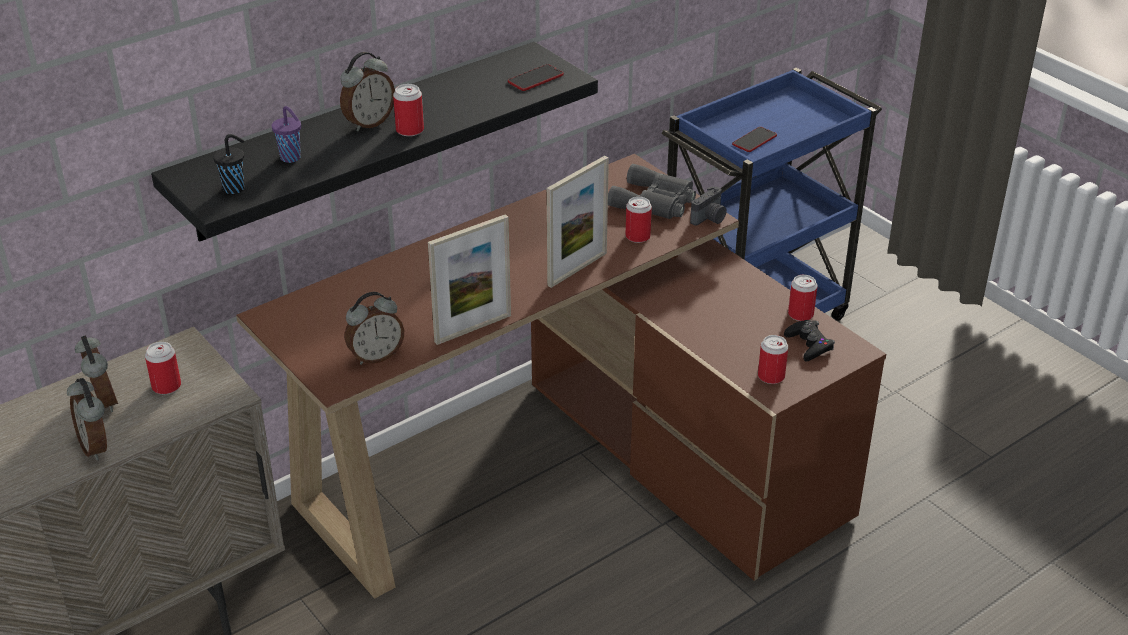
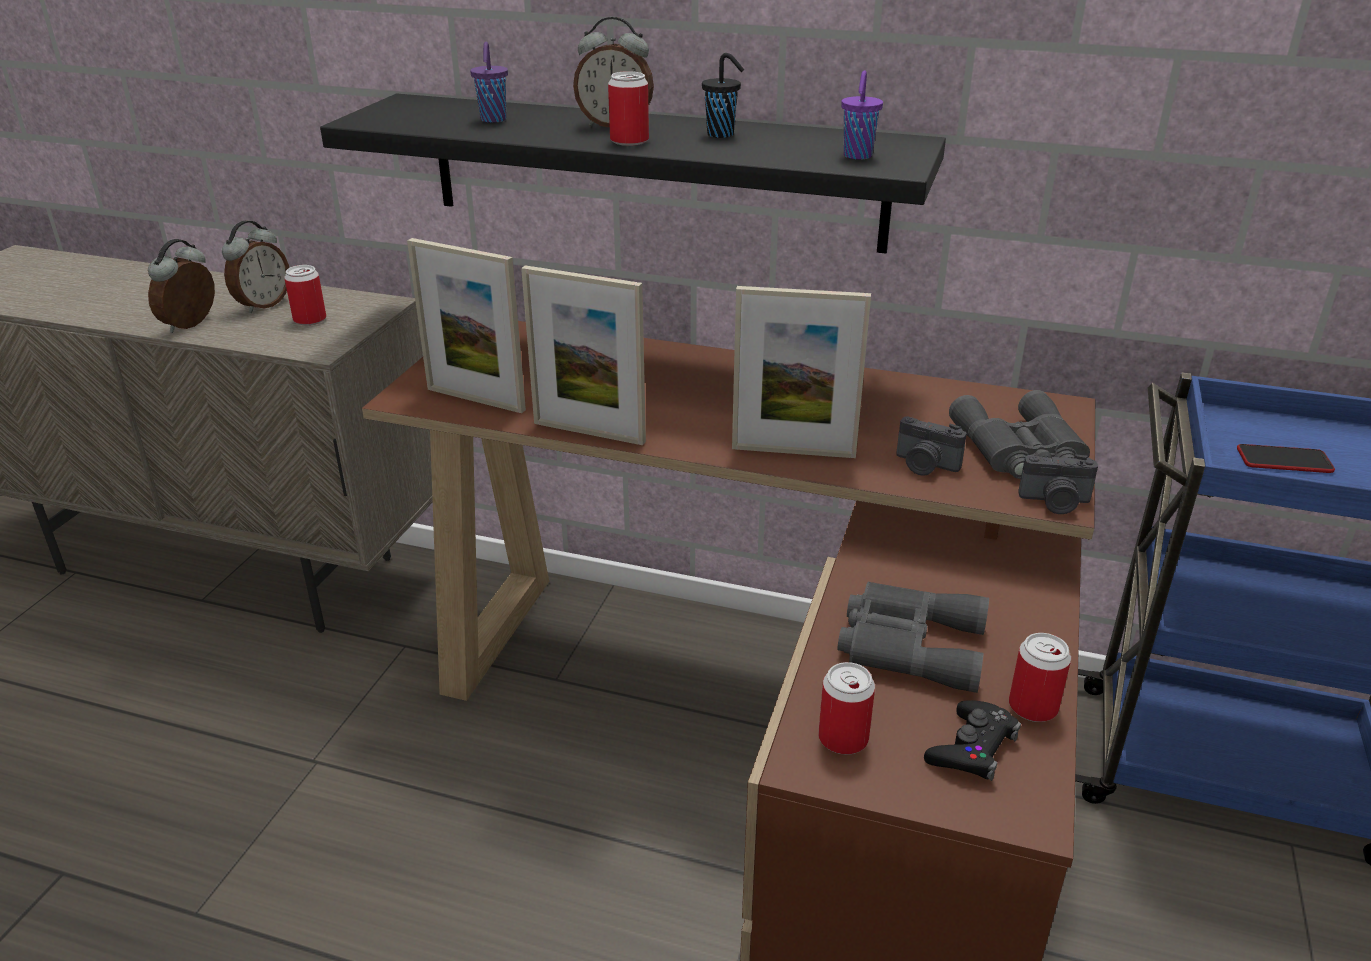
camera: 55 degrees right, 5 degrees down
black cup [213,134,244,194] -> black cup moved to [702,53,744,138]
alarm clock [345,292,404,365] -> picture frame [407,238,526,413]
phone [508,64,564,91] -> purple cup [841,70,883,160]
can [625,197,652,243] -> camera [896,416,967,476]
none -> grey binoculars [838,582,989,693]

